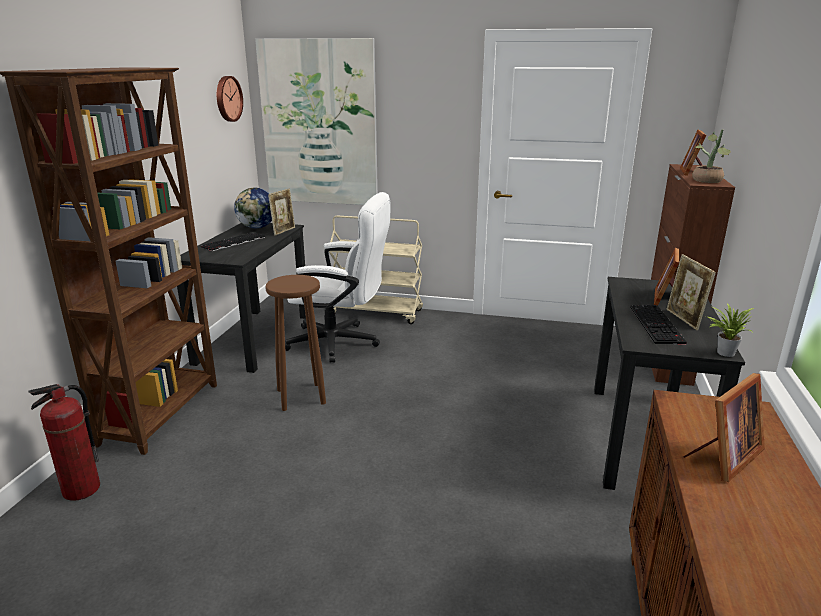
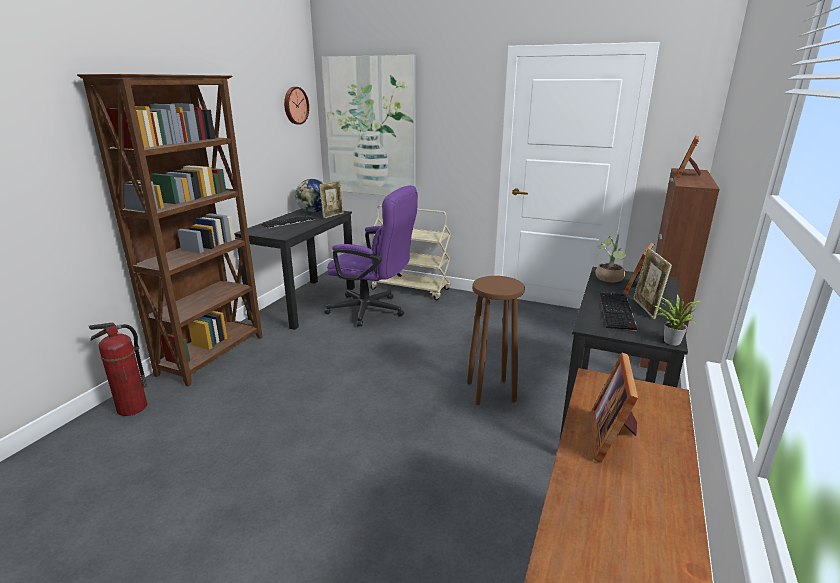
camera: 10 degrees right, 0 degrees up
brown stool [265,275,326,411] -> brown stool moved to [467,276,525,405]
white office chair [285,192,390,363] -> purple office chair [324,185,418,327]
picture frame [684,373,765,482] -> picture frame turned 135 degrees clockwise [591,353,638,463]
potted plant [692,129,731,183] -> potted plant moved to [595,234,626,282]

